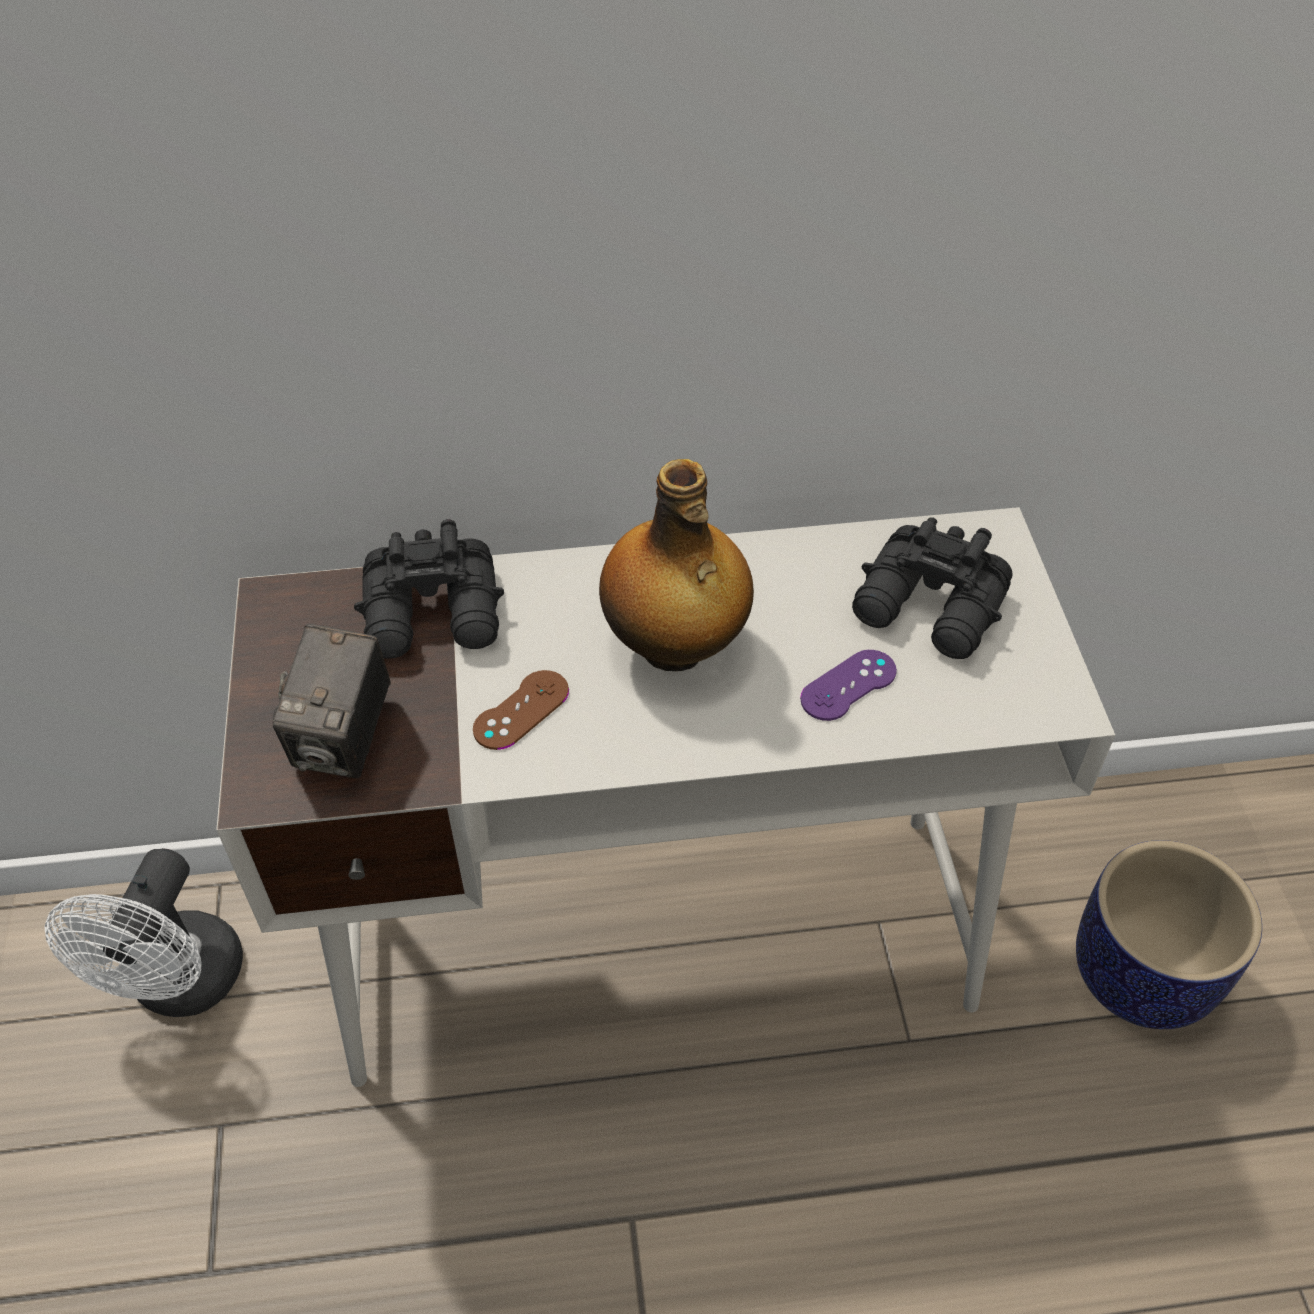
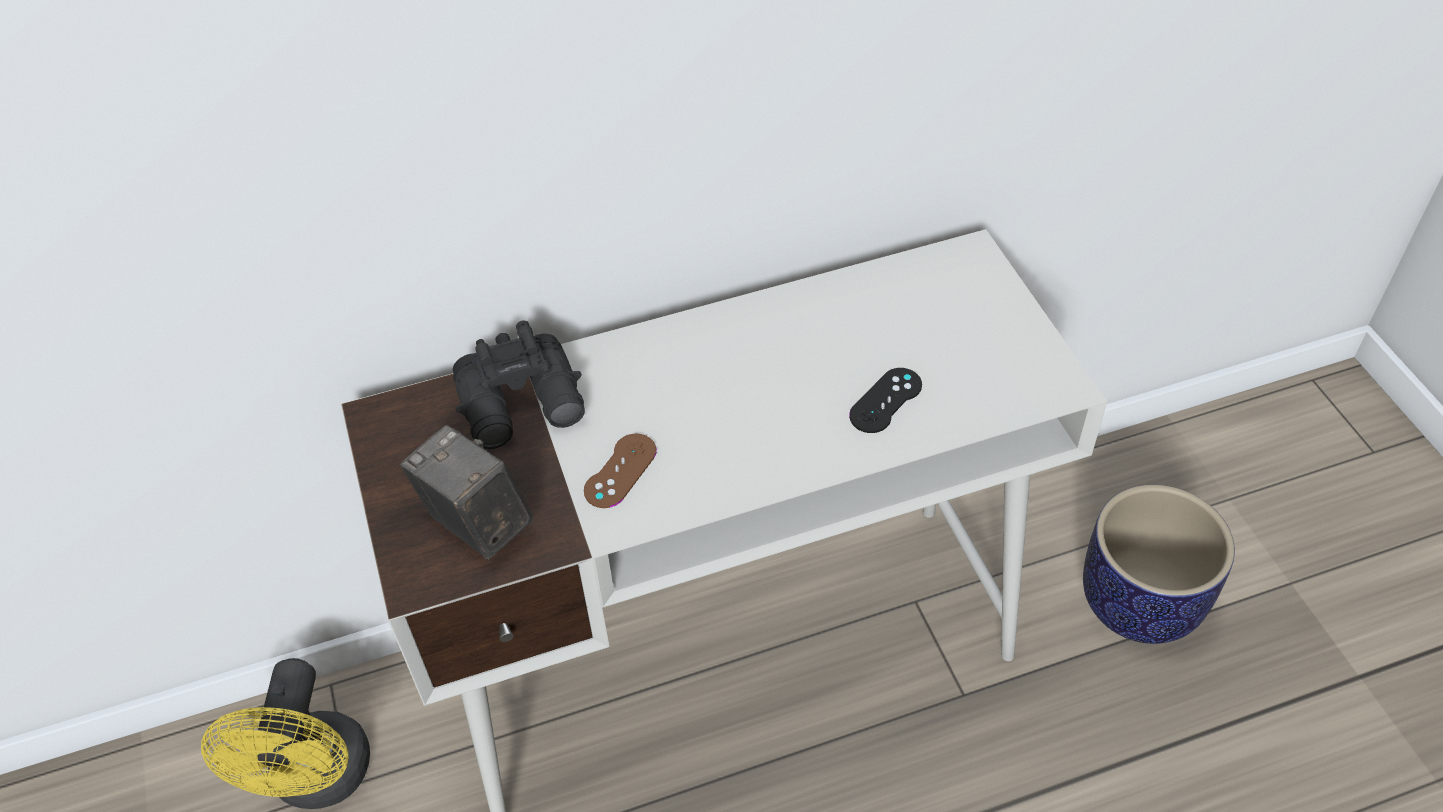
camera: 10 degrees left, 0 degrees up
white fan [44,848,243,1017] -> yellow fan [201,658,370,809]
camera [272,624,391,778] -> camera turned 135 degrees clockwise [400,425,534,560]
bottle [599,459,754,671] -> none
purple game controller [800,650,897,721] -> black game controller [849,368,922,433]
black binoculars [852,517,1013,659] -> none

